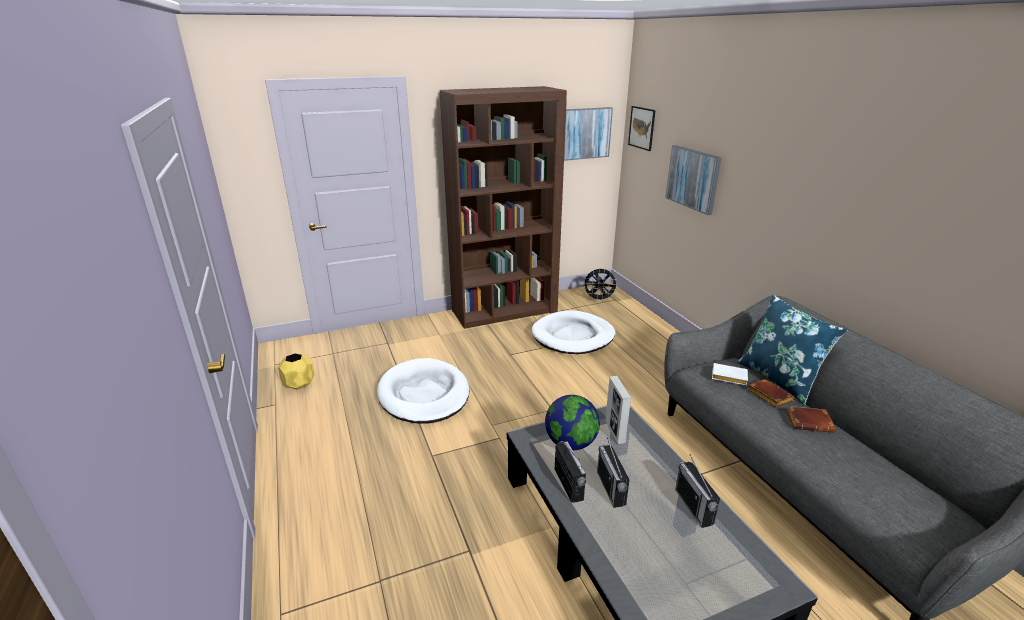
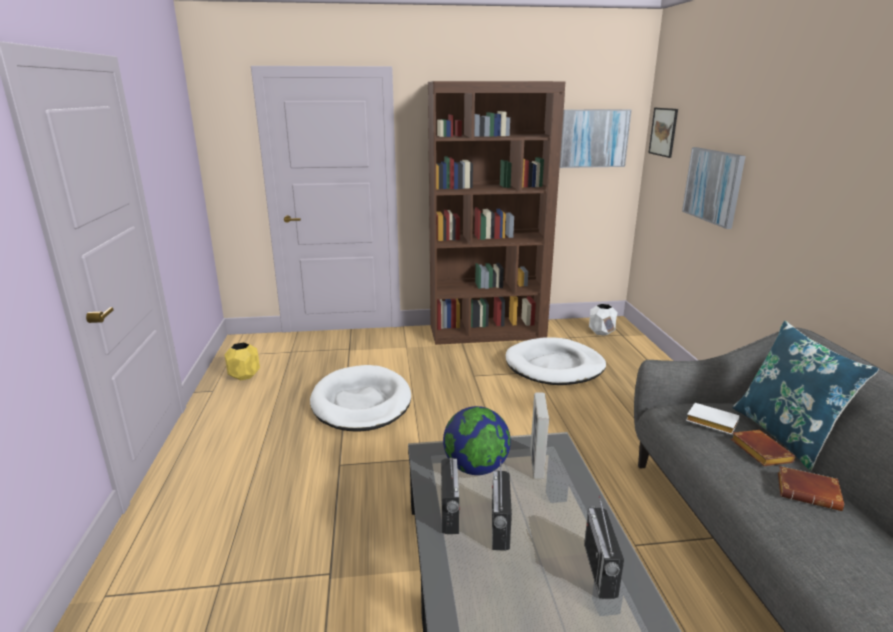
camera: 15 degrees right, 5 degrees down
black fan [583,269,618,301] -> white planter [589,304,618,336]

